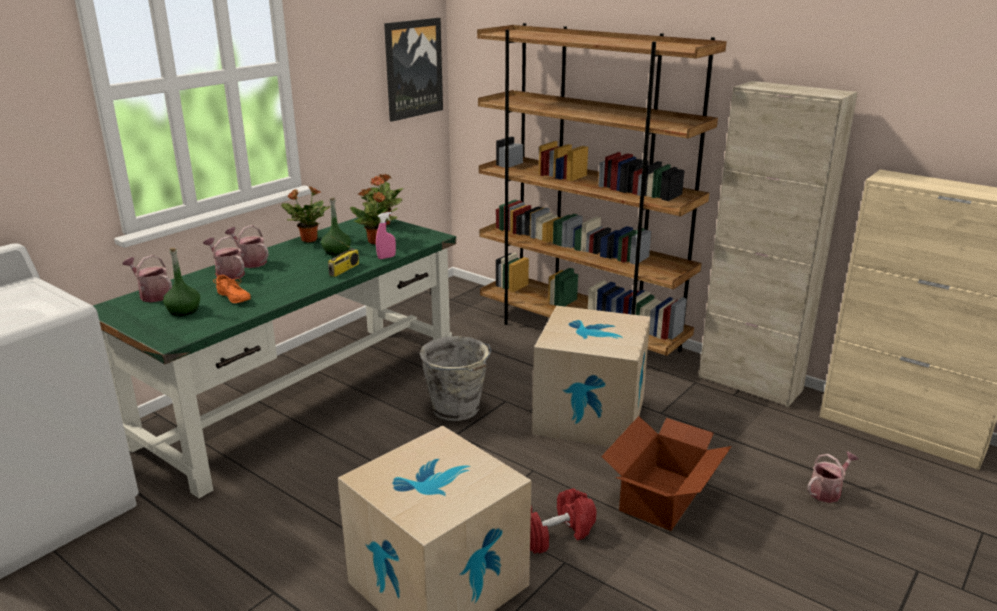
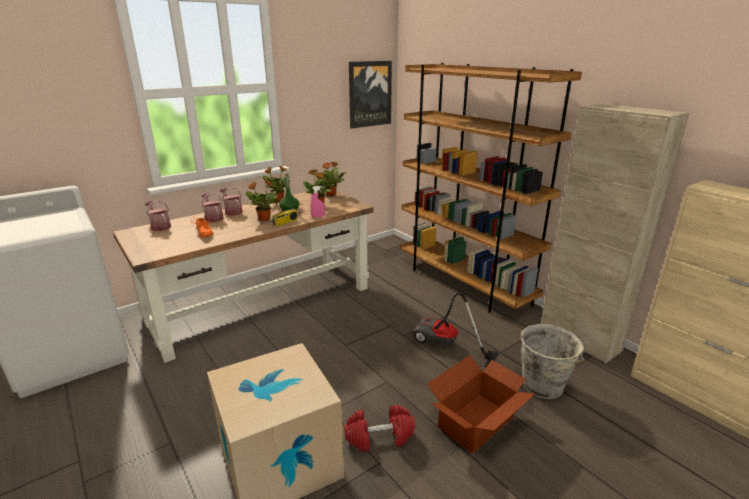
camera: 15 degrees right, 0 degrees up
green desk [93,217,456,498] -> brown desk [113,189,374,363]
green bottle [163,248,200,316] -> none
grey bucket [419,336,491,421] -> grey bucket moved to [520,324,585,399]
cardboard box [532,306,650,447] -> vacuum cleaner [413,292,499,367]
watering can [807,451,859,503] -> none
none -> potted plant [246,180,279,221]

